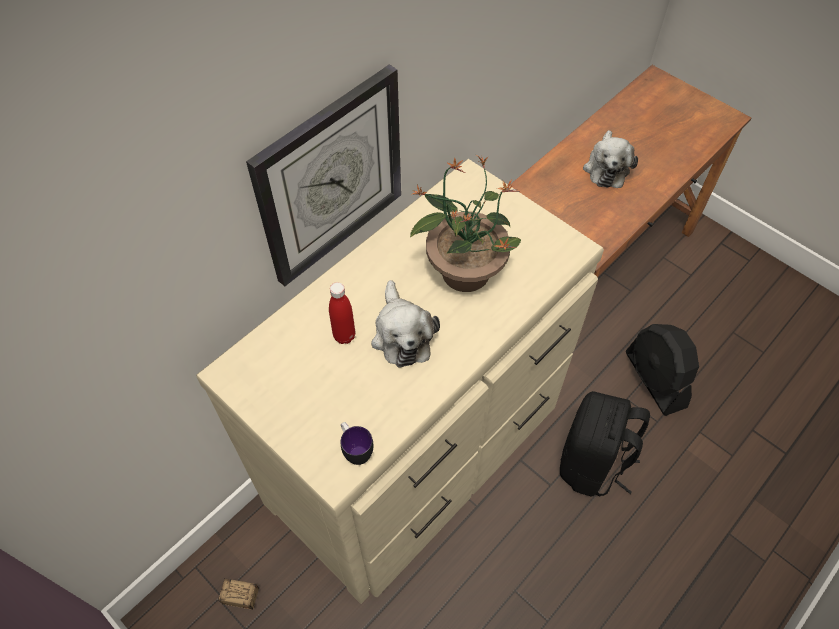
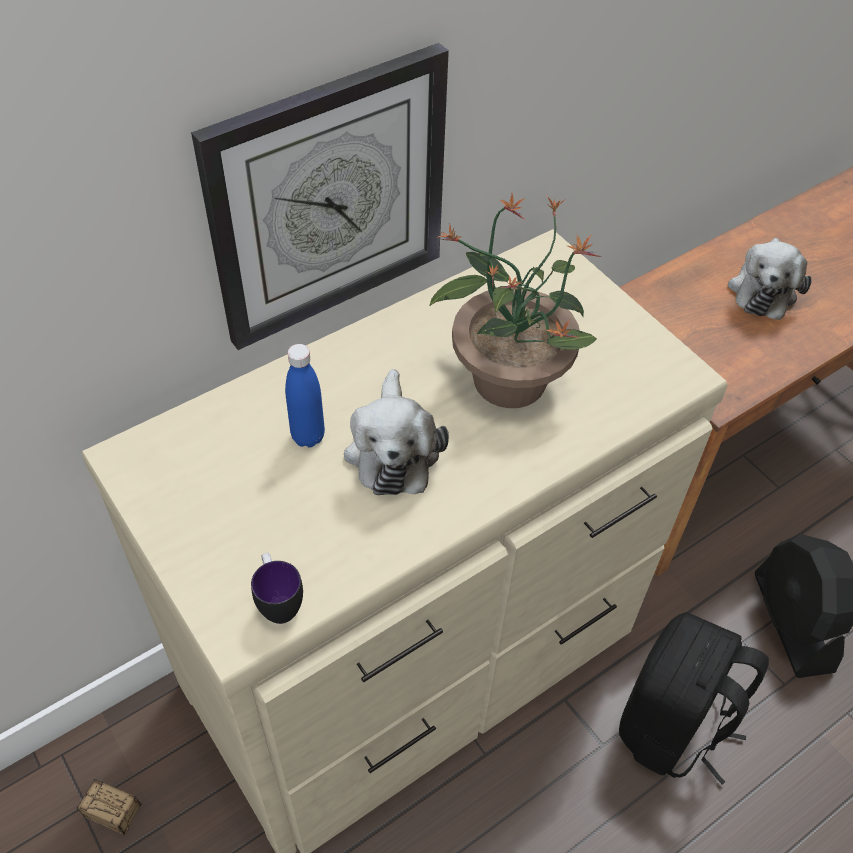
camera: 10 degrees right, 5 degrees down
red bottle [329,282,355,344] -> blue bottle [285,344,325,447]

